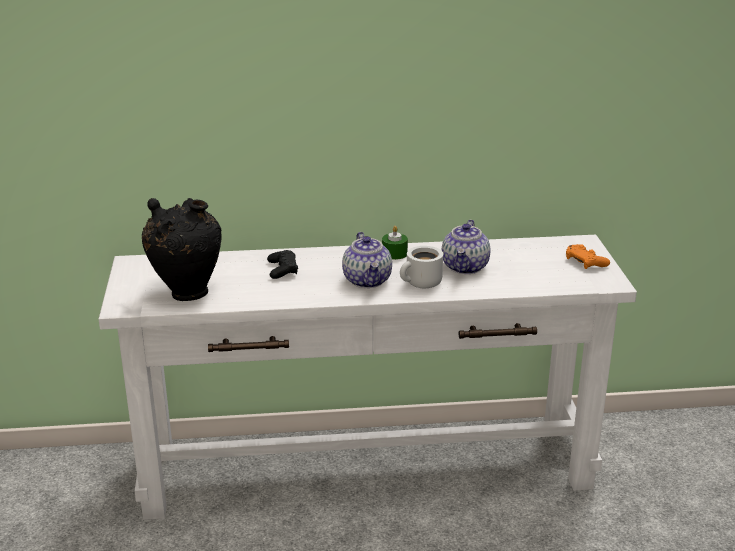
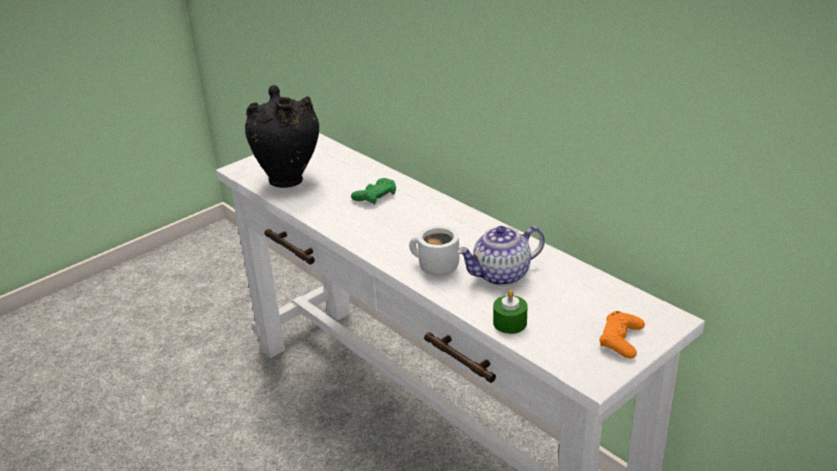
camera: 55 degrees right, 5 degrees up
black game controller [267,250,298,279] -> green game controller [351,178,396,205]
teapot [342,232,392,288] -> none
green candle [382,226,408,260] -> green candle moved to [493,290,527,334]

